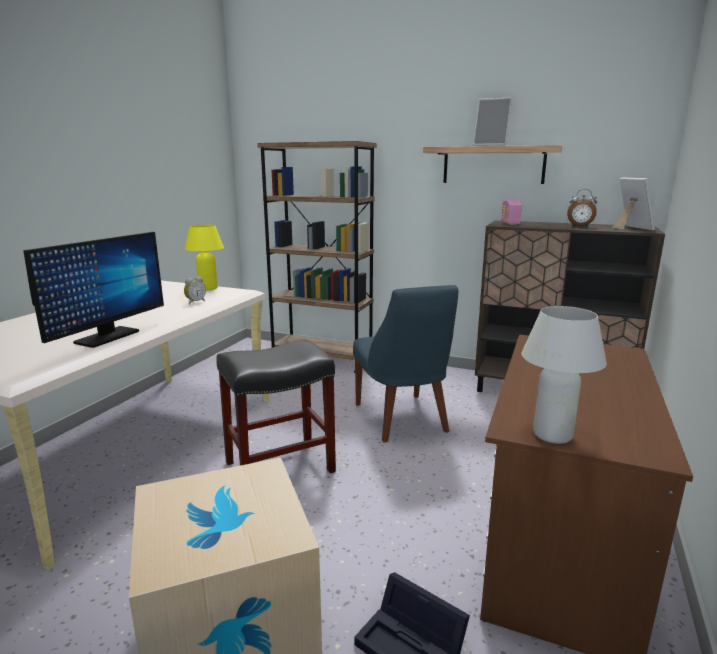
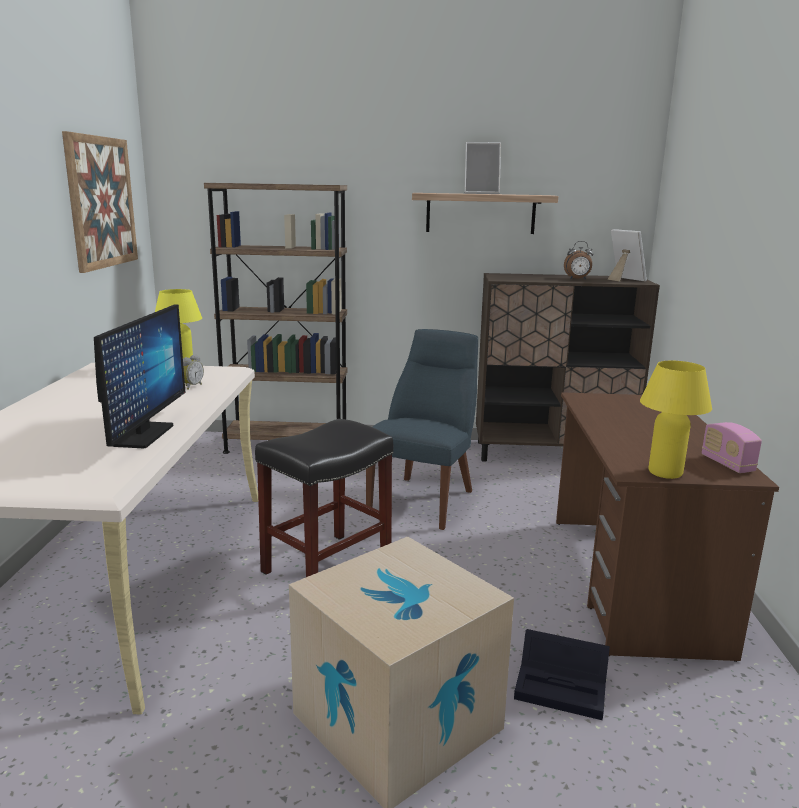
camera: 20 degrees left, 0 degrees up
blue chair [353,285,458,443] -> blue chair turned 120 degrees counterclockwise [366,329,478,530]
radio [501,200,522,225] -> radio moved to [702,422,762,473]
white table lamp [521,306,607,444] -> yellow table lamp [640,361,712,479]
none -> picture [62,131,138,273]

